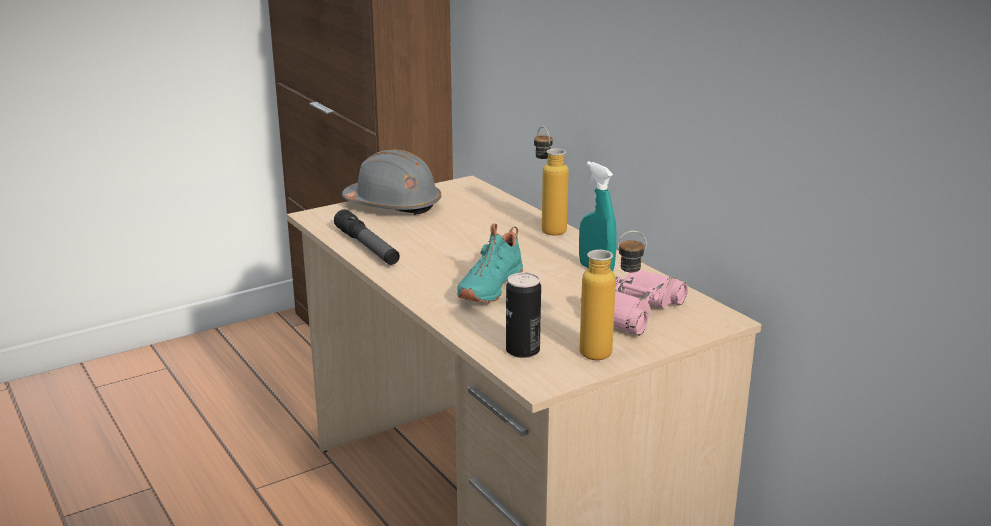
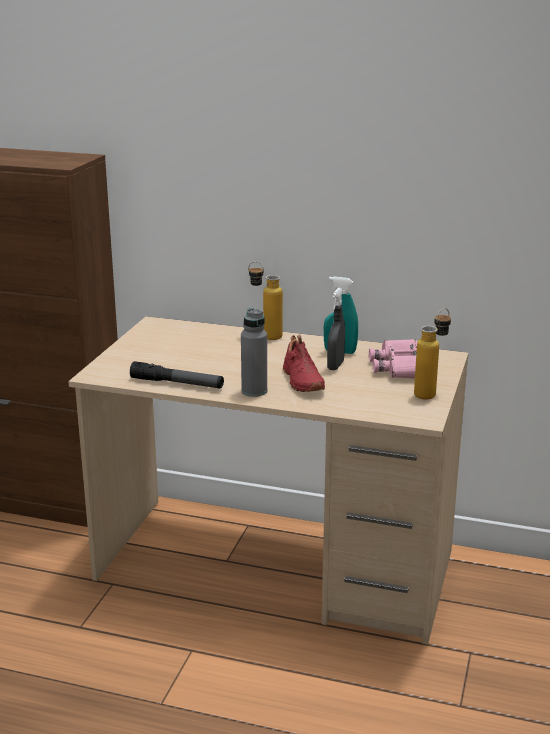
camera: 40 degrees left, 0 degrees up
grey hard hat [342,149,441,215] -> none
turquoise shoe [457,224,523,303] -> red shoe [283,335,325,392]
can [506,272,541,358] -> none
none -> grey bottle [241,308,267,397]
none -> grey spray bottle [327,288,345,370]

